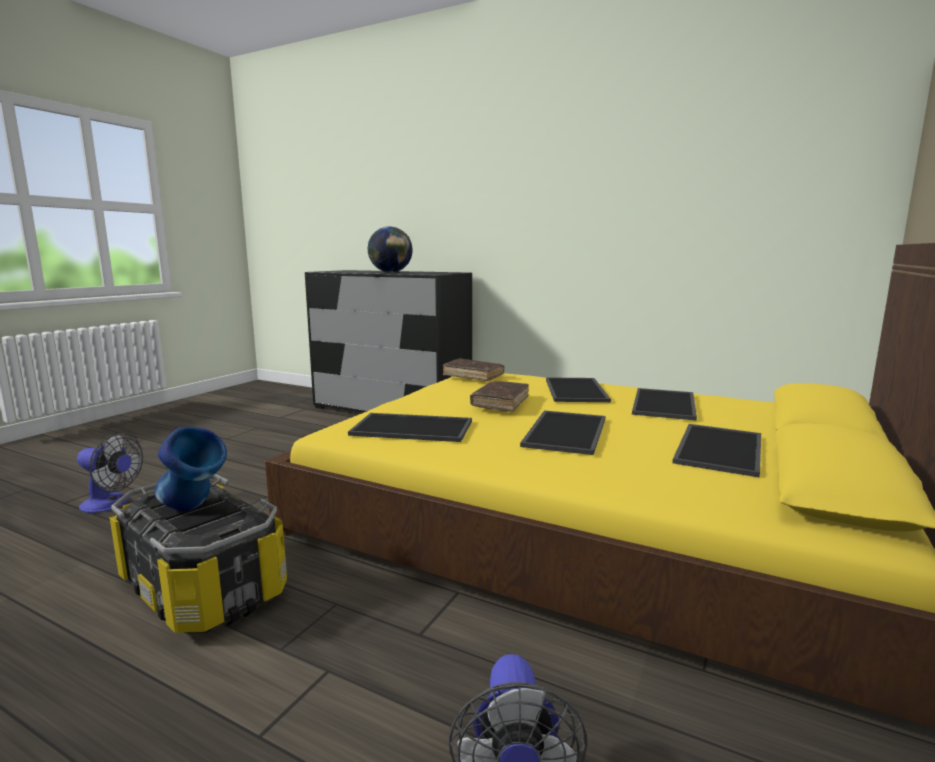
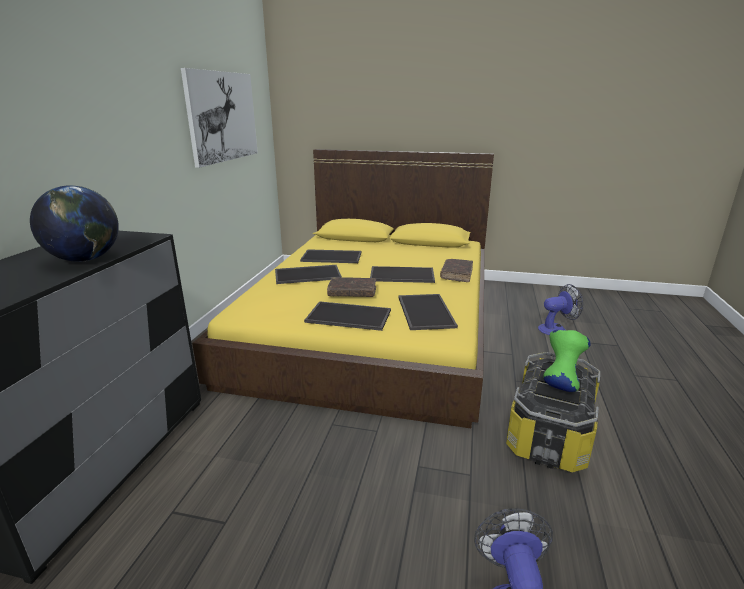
camera: 105 degrees left, 10 degrees up
blue vase [154,426,227,511] -> green vase [543,330,591,392]
brown book [443,358,505,381] -> brown book moved to [440,259,473,282]
tray [672,424,761,477] -> tray moved to [304,301,391,331]
none -> picture [181,68,258,168]

